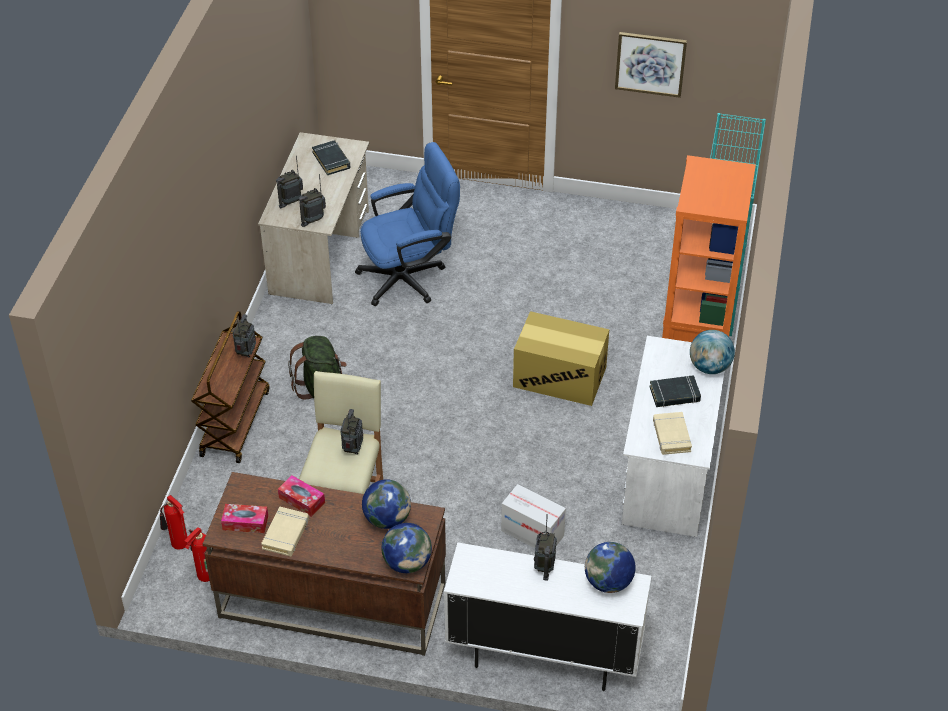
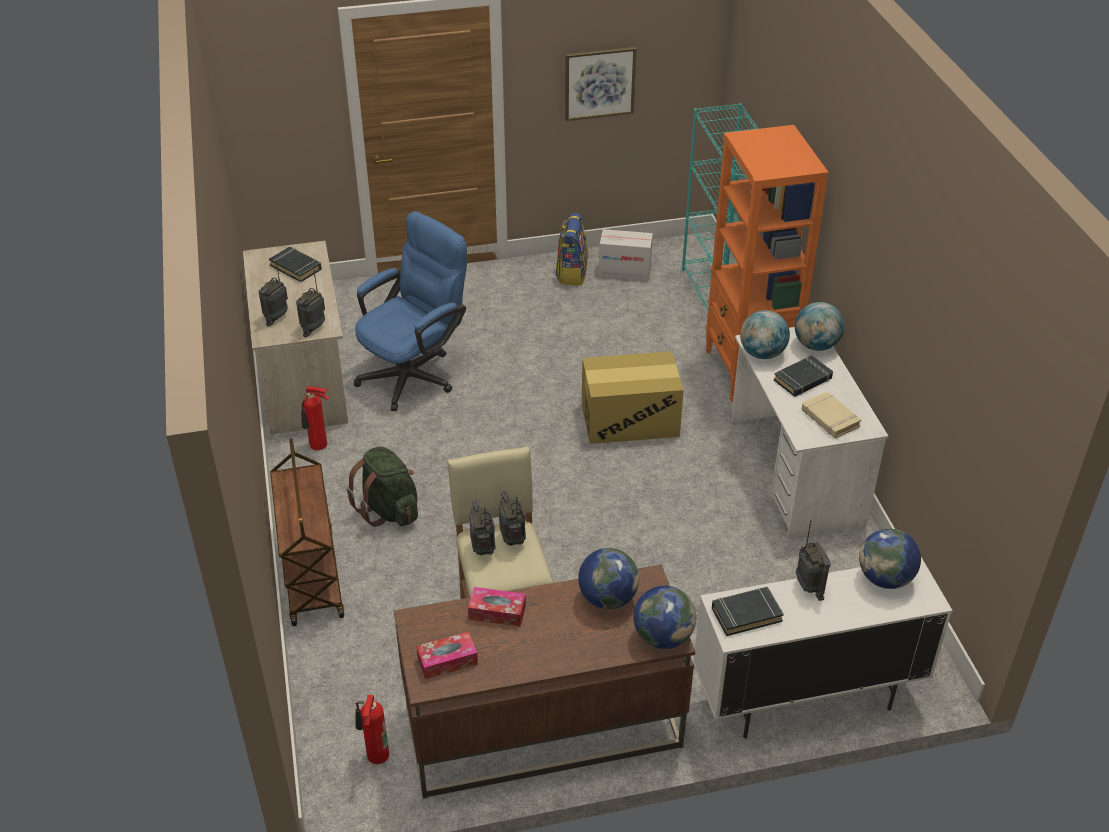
camera: 25 degrees left, 5 degrees down
fire extinguisher [160,495,188,550] -> fire extinguisher moved to [301,386,329,450]
radio [233,314,256,358] -> radio moved to [469,500,496,555]
beige book [261,507,309,556] -> none
cardboard box [501,484,566,548] -> cardboard box moved to [599,229,653,281]
none -> backpack [556,213,588,286]
none -> black book [712,587,784,636]
none -> globe [740,310,790,359]

